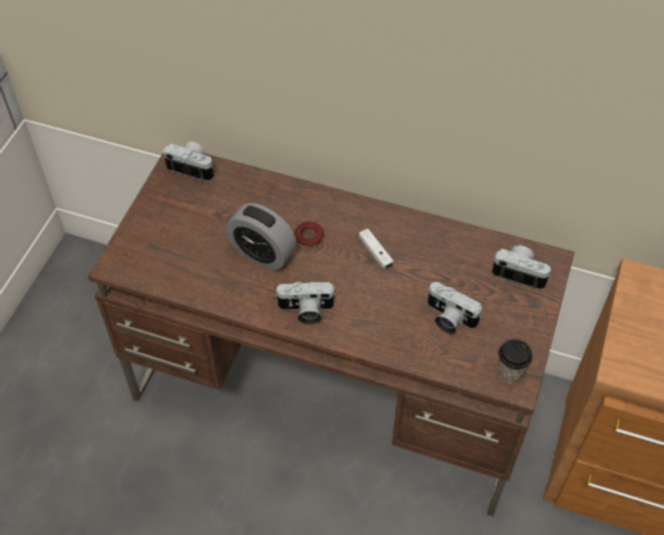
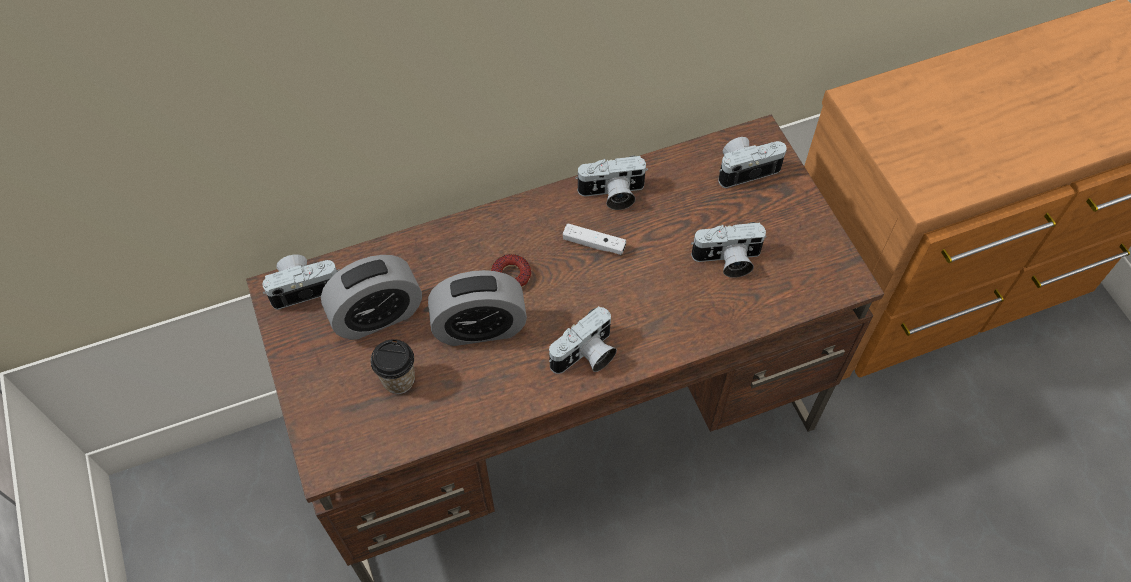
camera: 40 degrees left, 5 degrees up
cup [497,339,533,383] -> cup moved to [371,339,415,394]
none -> alarm clock [321,255,422,340]
none -> camera [575,155,648,210]

